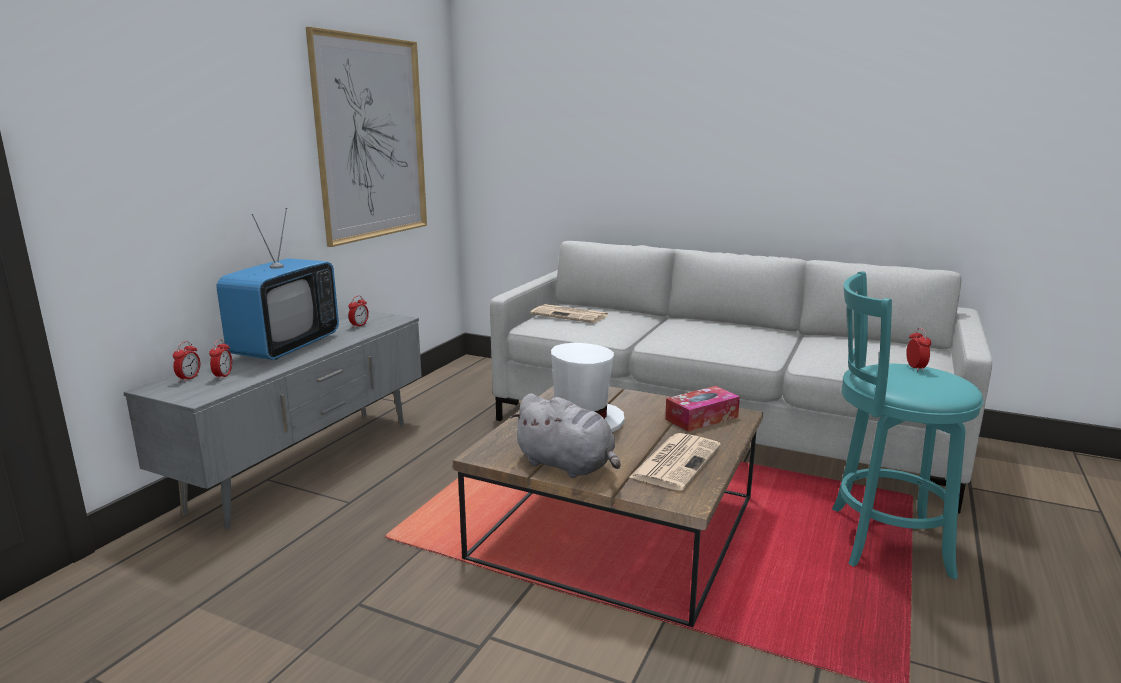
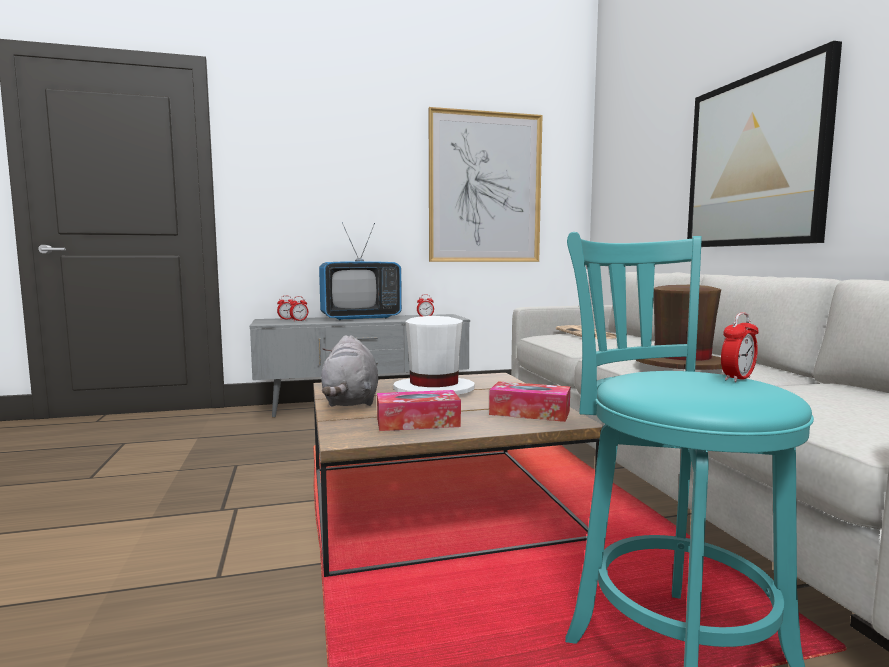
camera: 50 degrees right, 10 degrees down
newspaper [628,433,721,491] -> tissue box [377,390,461,431]
none -> brown hat [636,285,722,370]
none -> picture [687,41,842,247]

